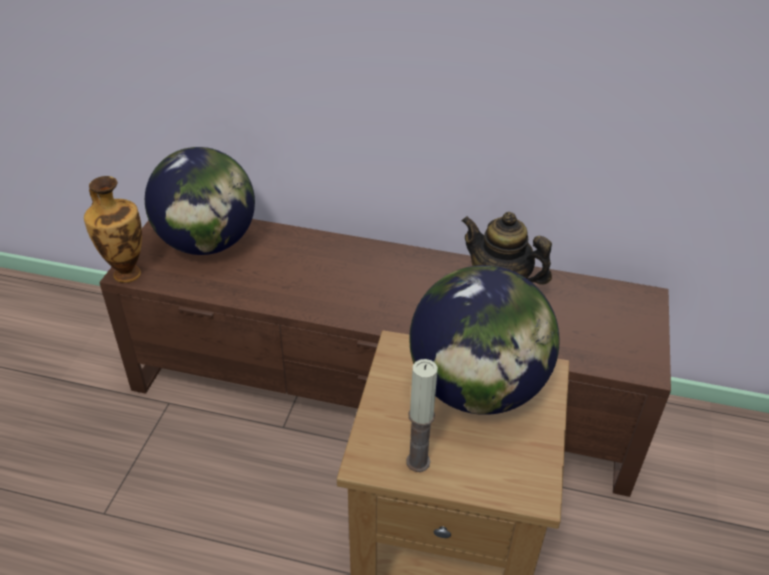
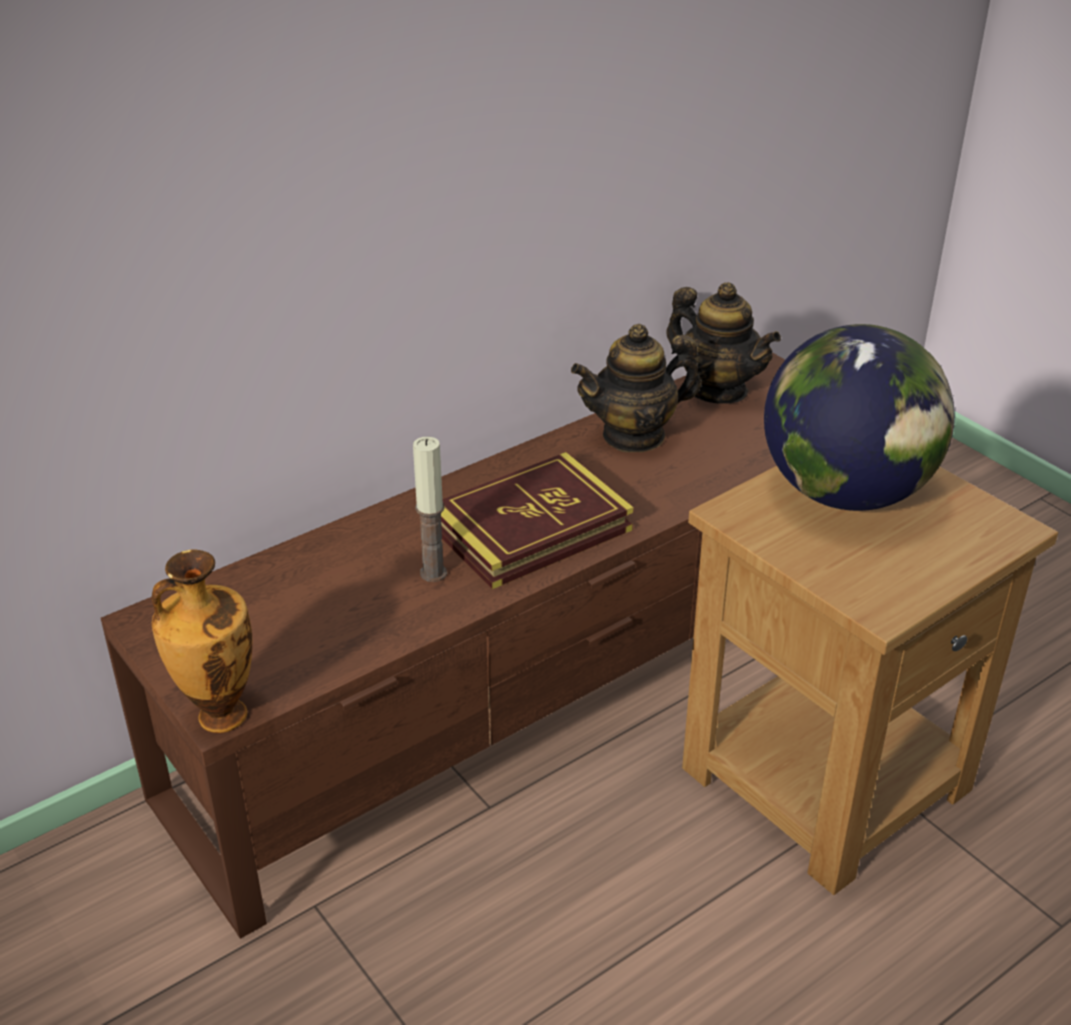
camera: 50 degrees left, 5 degrees down
globe [145,147,255,255] -> none
candle [406,359,438,472] -> candle moved to [413,437,447,582]
none -> book [441,452,634,589]
none -> teapot [666,282,781,404]

